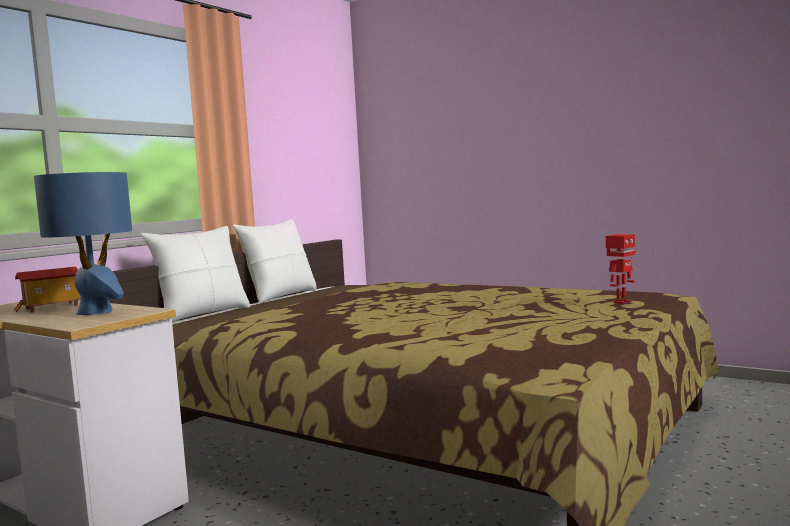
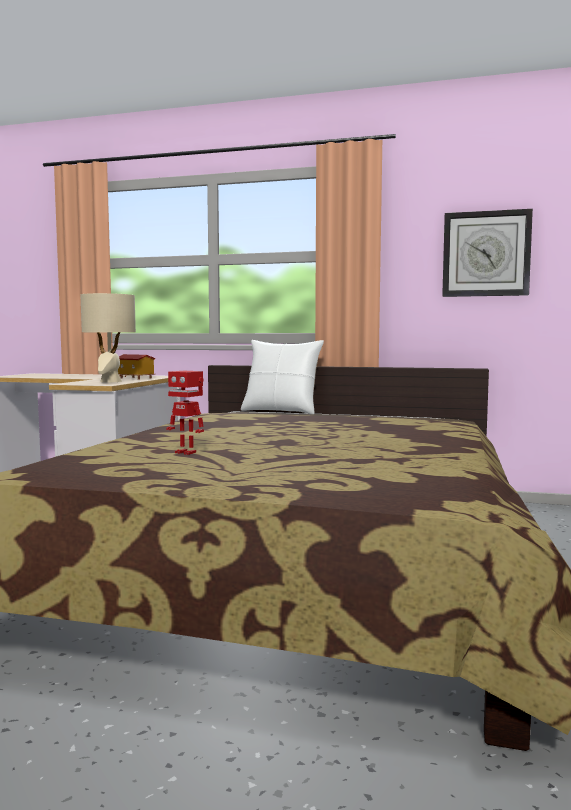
camera: 70 degrees right, 0 degrees up
blue table lamp [34,172,132,315] -> beige table lamp [80,293,136,383]
white pillow [233,219,317,304] -> none
toy robot [606,234,635,304] -> toy robot moved to [167,371,204,455]
none -> wall clock [442,209,533,297]

